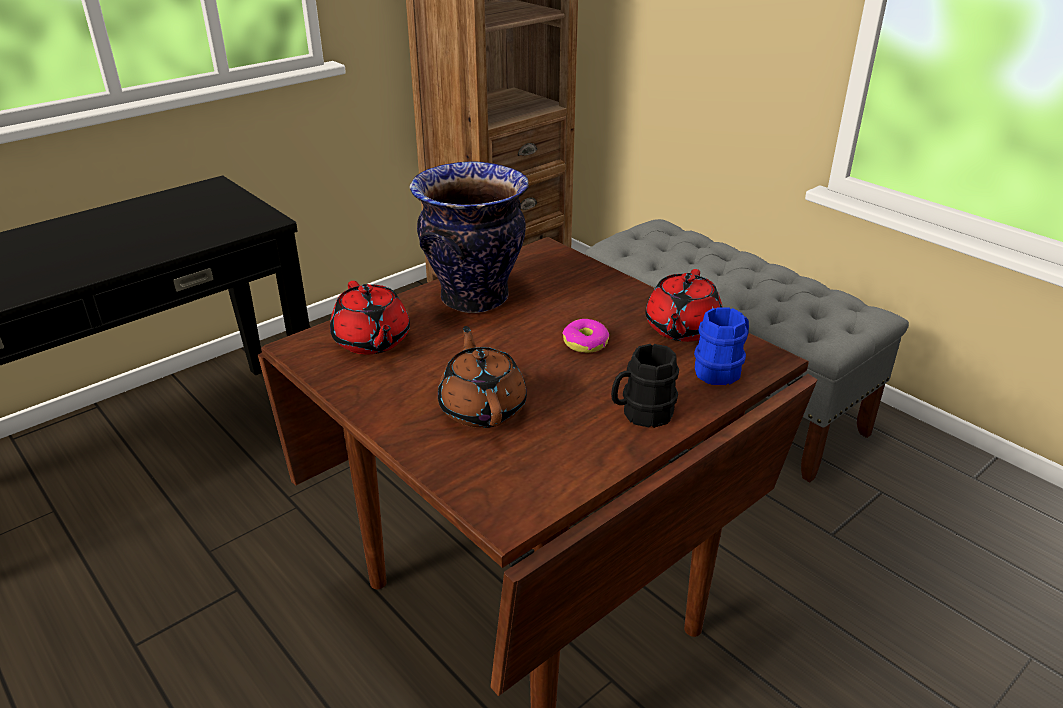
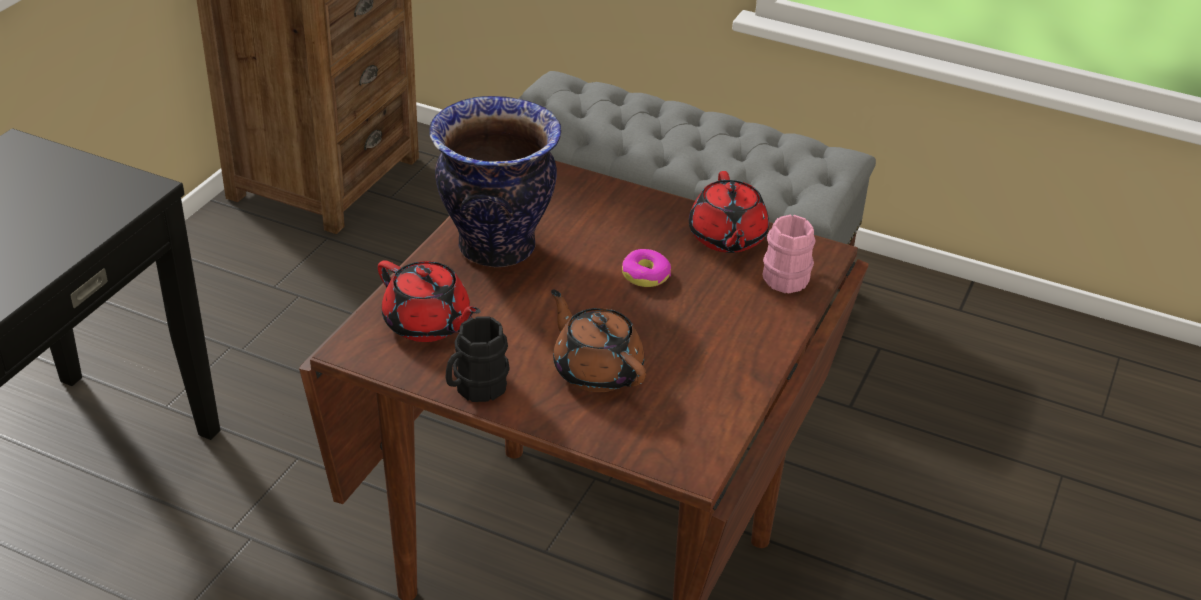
camera: 25 degrees left, 5 degrees up
black mug [611,344,679,428] -> black mug moved to [445,316,510,402]
blue mug [694,307,749,385] -> pink mug [762,215,815,294]

